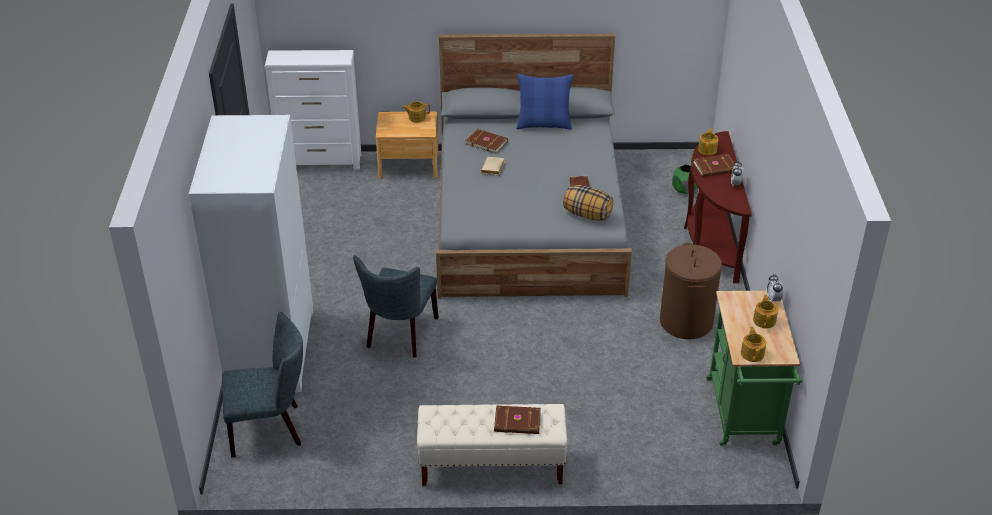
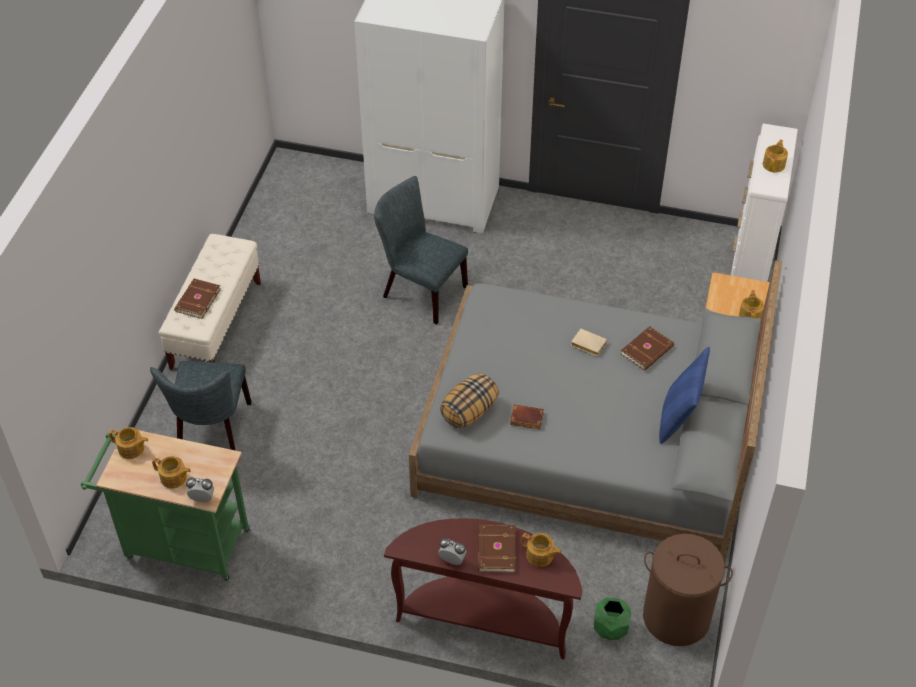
camera: 105 degrees right, 10 degrees up
grey chair [222,312,303,458] -> grey chair moved to [150,361,252,450]
brown laundry basket [660,243,722,339] -> brown laundry basket moved to [643,534,733,646]
none -> teapot [763,139,788,173]

